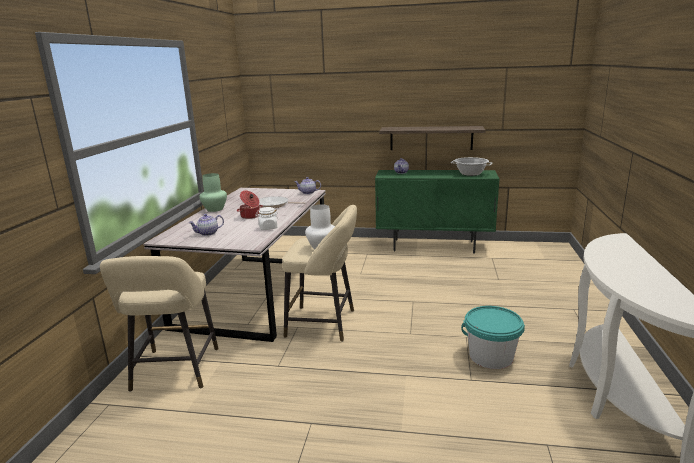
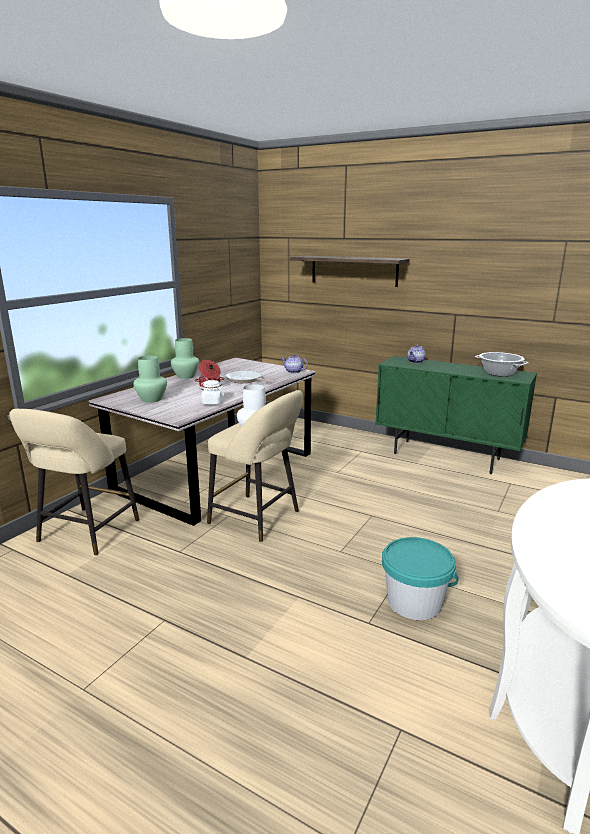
camera: 20 degrees right, 0 degrees up
teapot [189,214,224,236] -> green vase [133,356,167,403]
shelf [379,126,486,150] -> shelf moved to [290,256,410,287]

